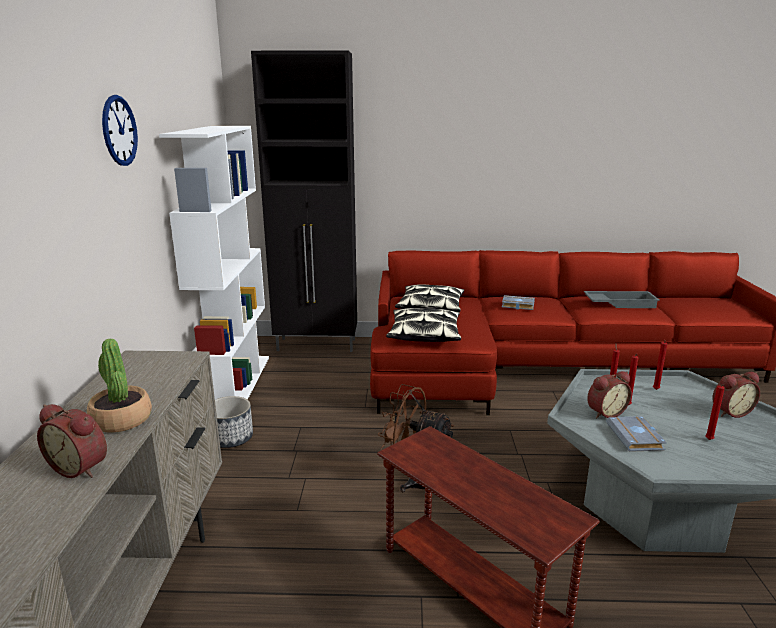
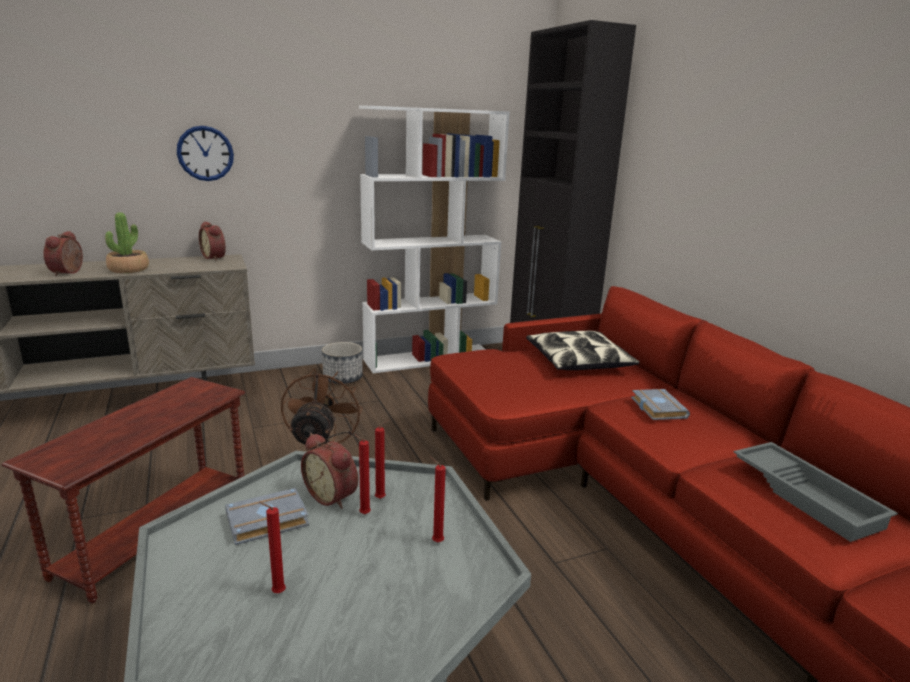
camera: 65 degrees right, 0 degrees up
wall clock [102,95,138,166] -> wall clock moved to [177,126,234,181]
pillow [386,308,461,342] -> none
alarm clock [713,372,760,418] -> alarm clock moved to [199,221,226,261]

